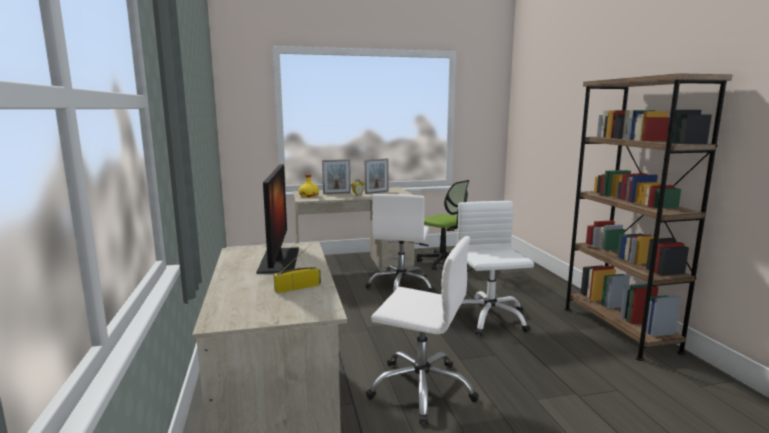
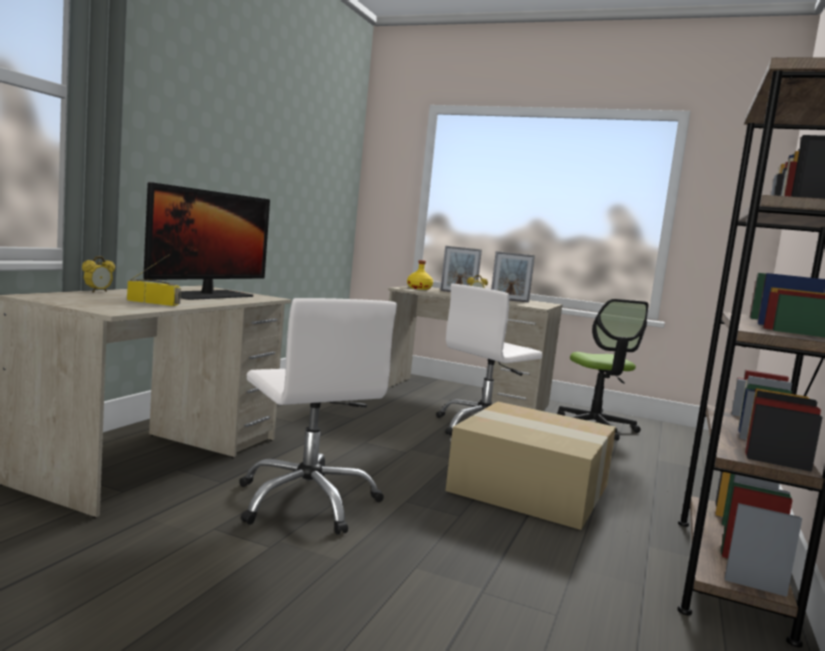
camera: 35 degrees right, 5 degrees down
white office chair [457,201,534,336] -> cardboard box [445,401,616,530]
none -> alarm clock [82,256,115,292]

